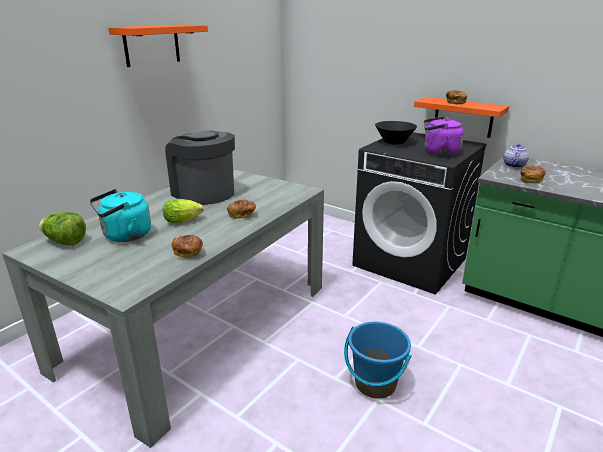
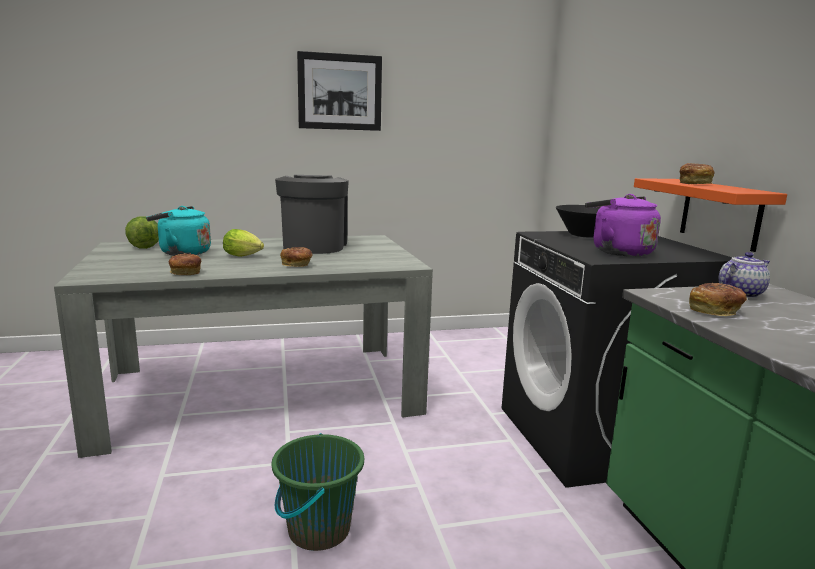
camera: 40 degrees right, 10 degrees down
orange shelf [108,25,208,67] -> picture [297,51,382,131]
blue bucket [344,322,412,399] -> green bucket [272,433,364,551]

